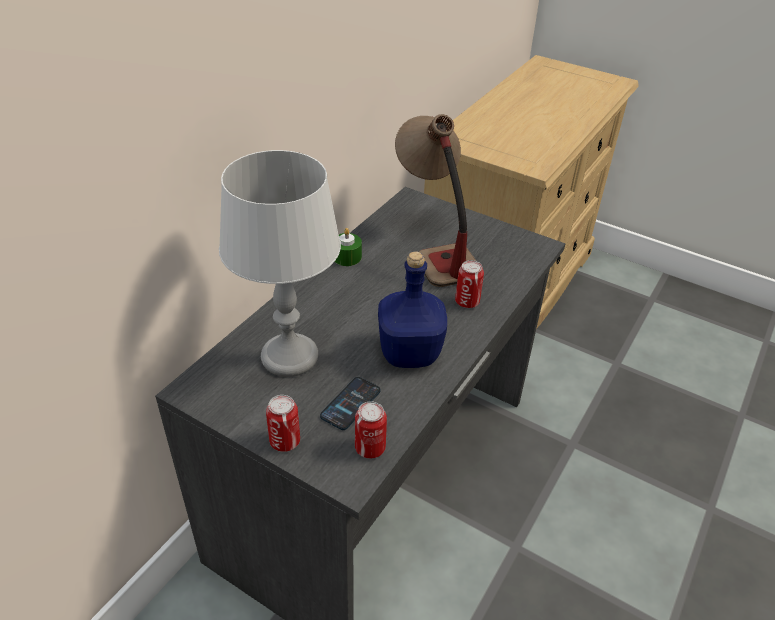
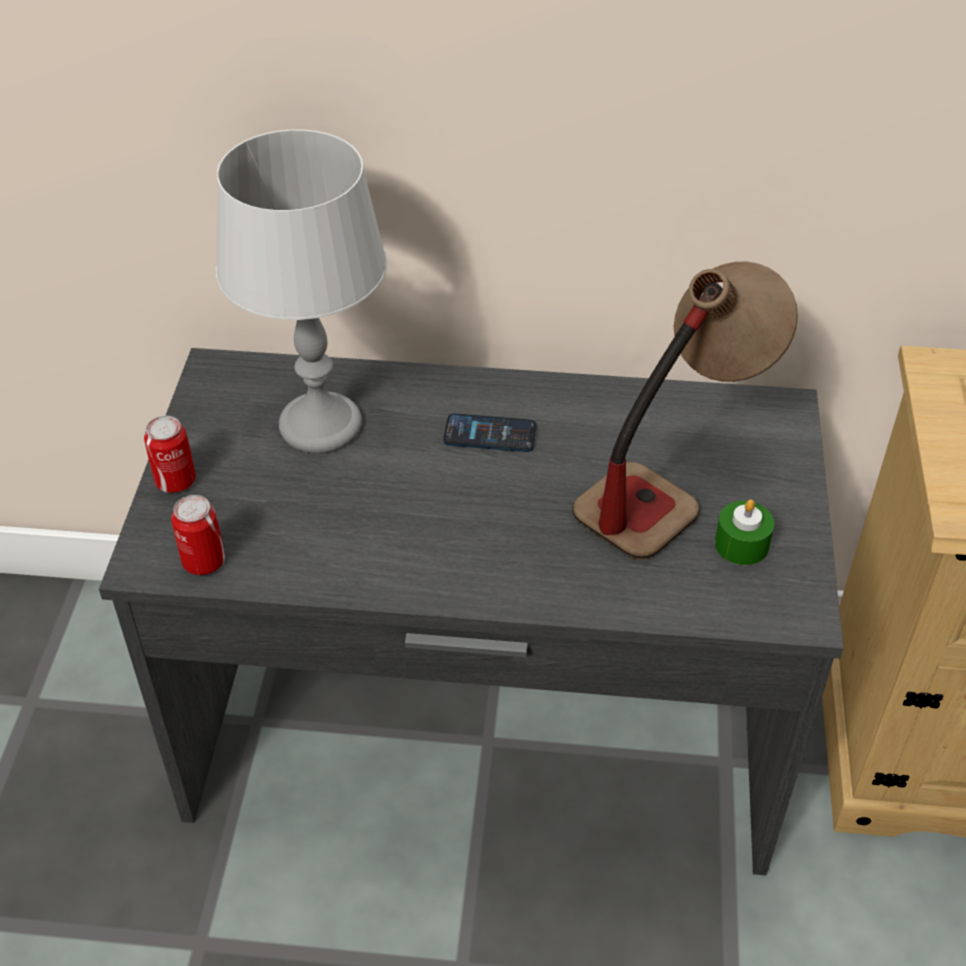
camera: 65 degrees right, 5 degrees up
phone [320,377,381,430] -> phone moved to [443,413,536,452]
green candle [335,228,362,266] -> green candle moved to [715,500,774,565]
blue bottle [378,251,447,368] -> none
can [455,260,484,308] -> none

